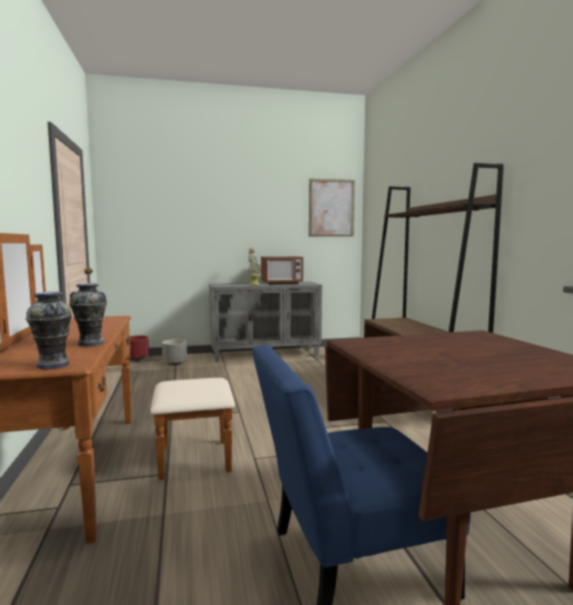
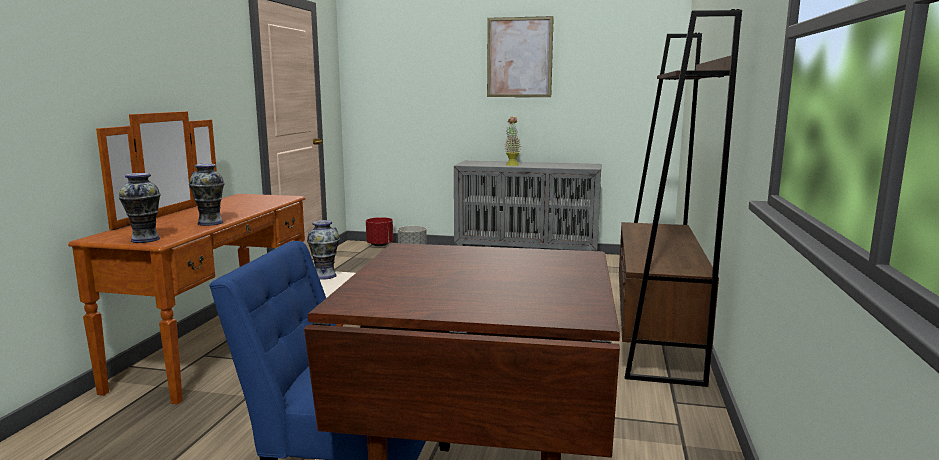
camera: 25 degrees right, 5 degrees up
microwave [261,256,303,285] -> none
picture [309,178,355,237] -> picture moved to [487,16,554,97]
none -> vase [307,220,340,280]

